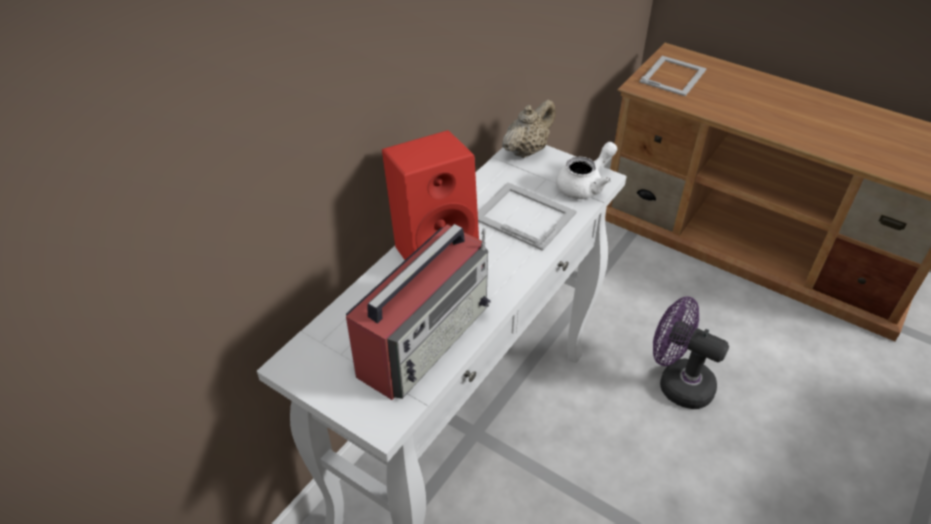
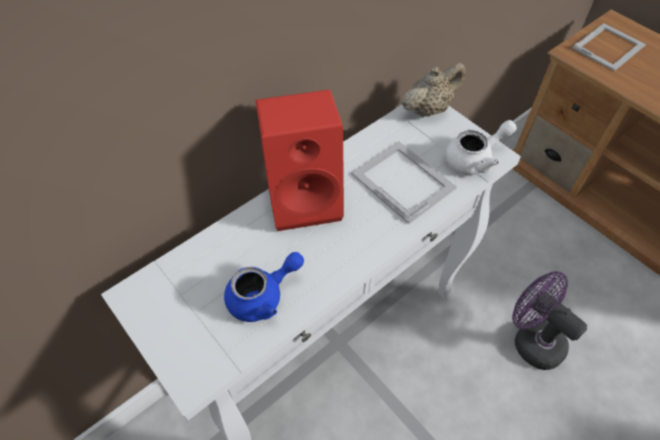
camera: 15 degrees right, 10 degrees up
radio [346,224,491,400] -> blue teapot [224,252,304,322]

